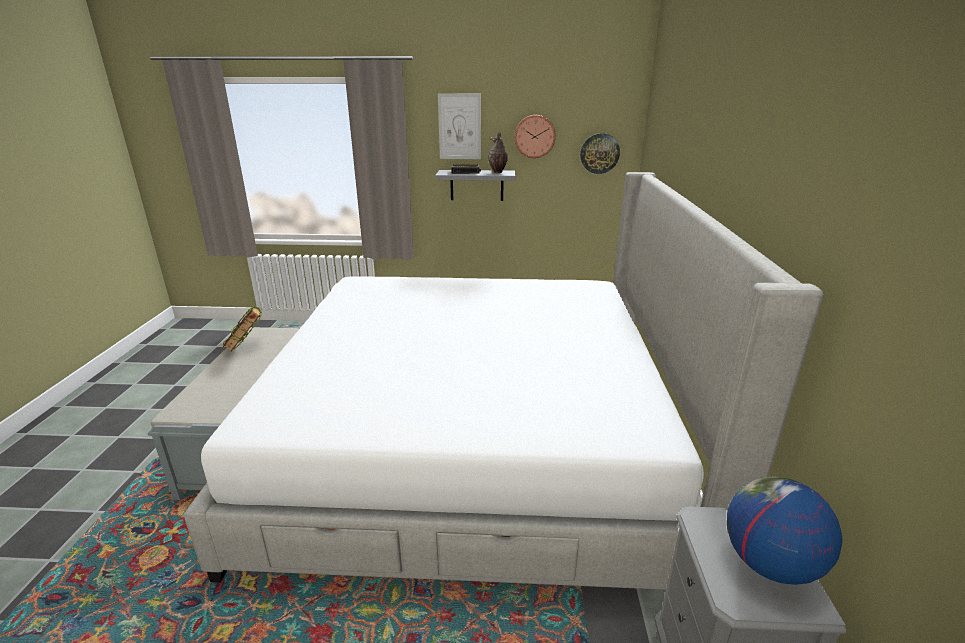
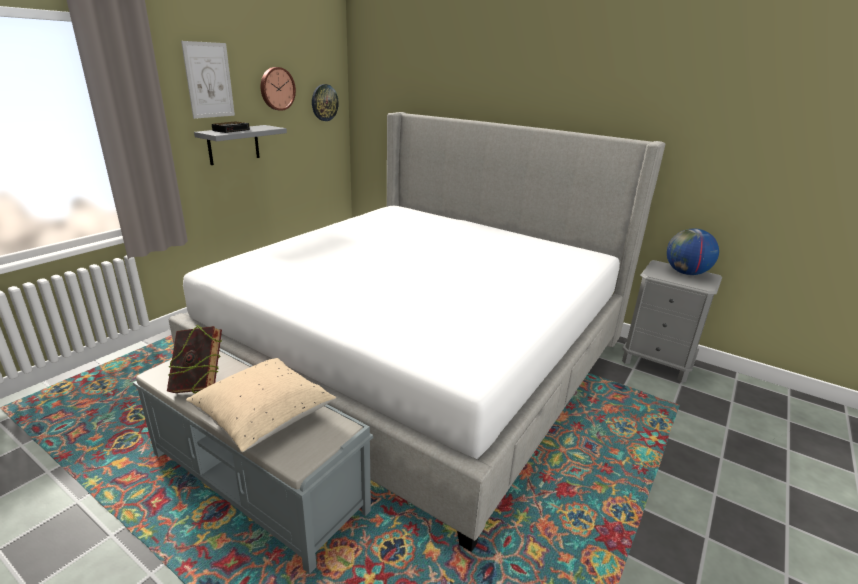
camera: 60 degrees left, 0 degrees up
vase [488,132,508,173] -> none
none -> beige pillow [186,358,336,452]

